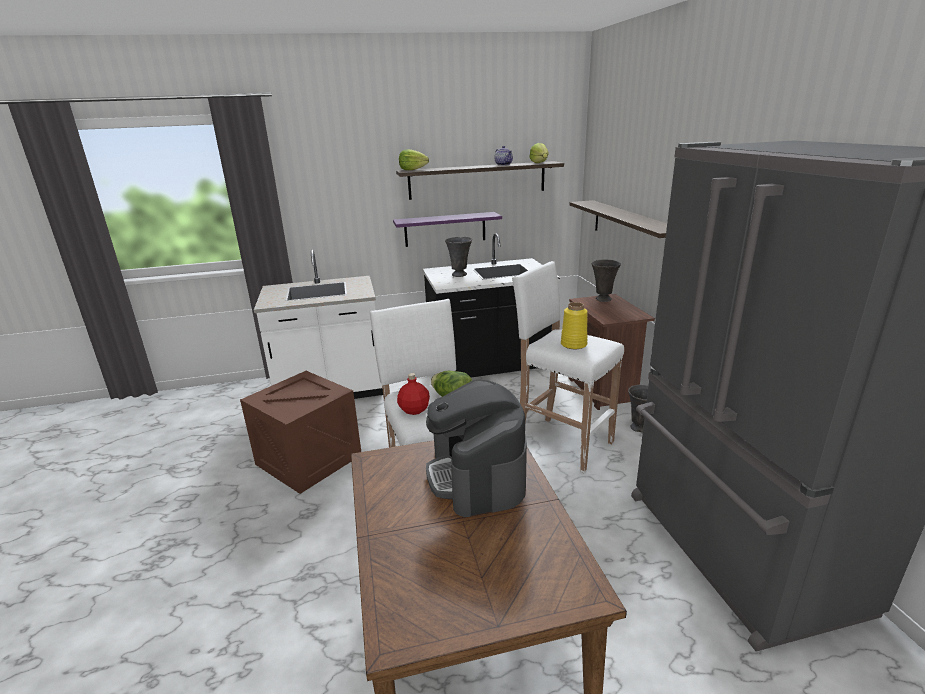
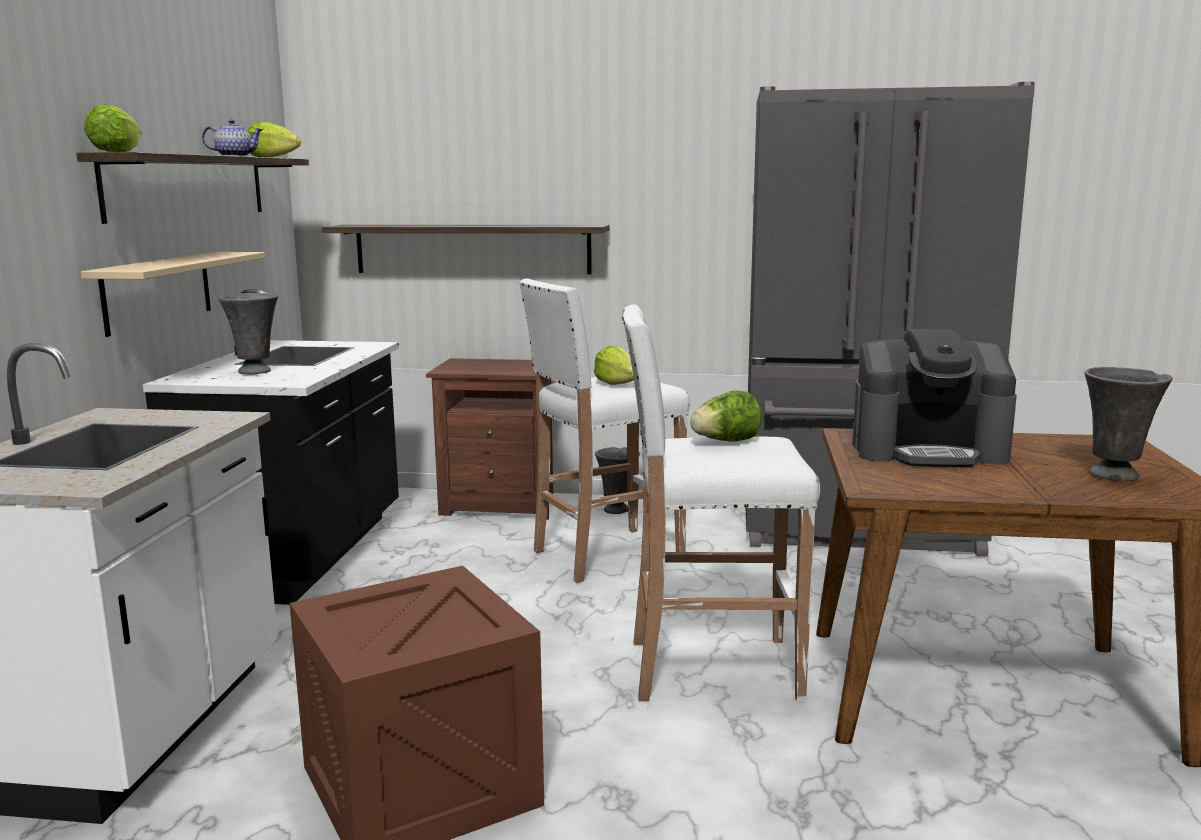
camera: 70 degrees left, 10 degrees down
purple shelf [393,212,502,247] -> beige shelf [81,252,265,337]
red bottle [397,373,430,415] -> none
yellow vase [561,302,588,349] -> lettuce [594,346,634,385]
grey vase [592,260,621,302] -> grey vase moved to [1084,367,1173,481]

